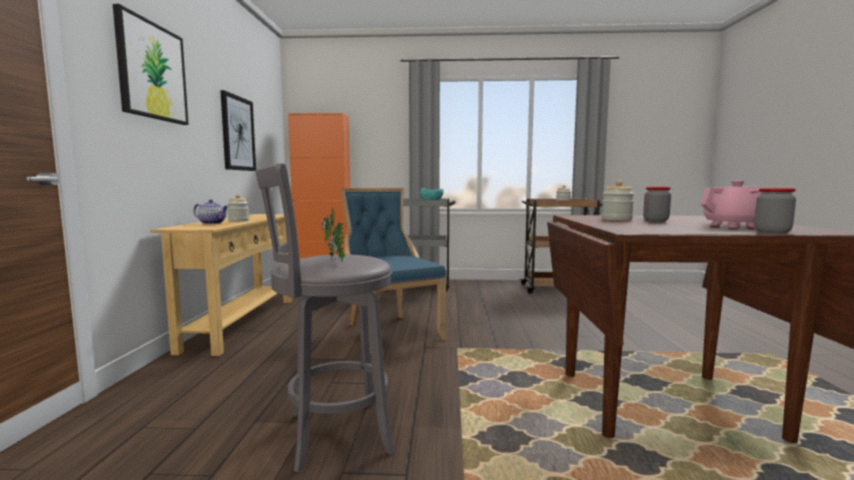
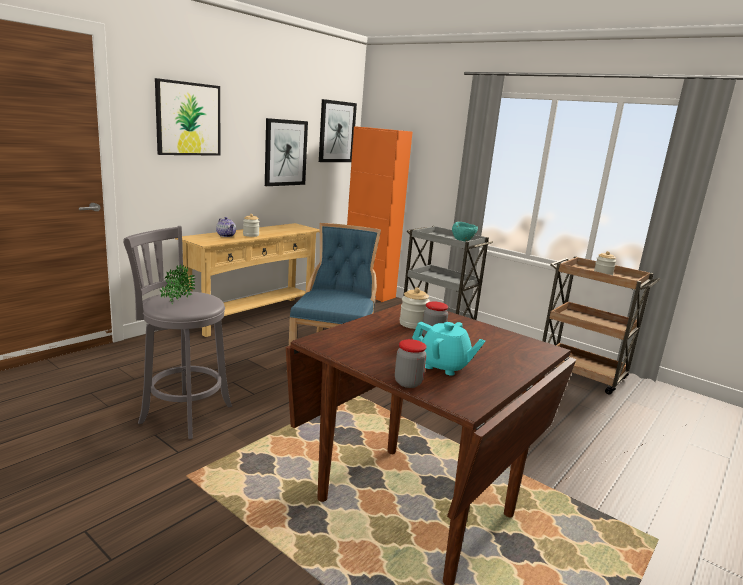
camera: 35 degrees right, 10 degrees up
pink teapot [700,180,763,228] -> turquoise teapot [412,322,486,376]
none -> picture [319,99,357,162]

